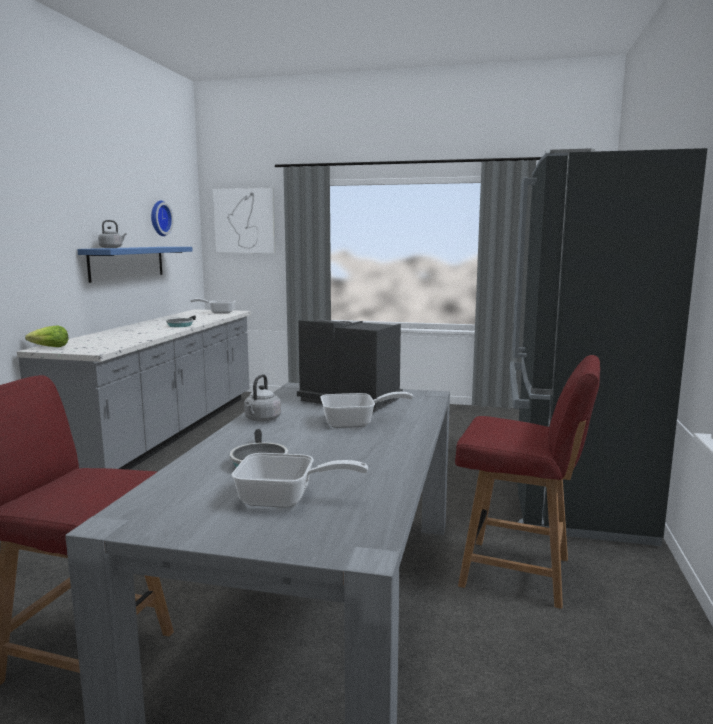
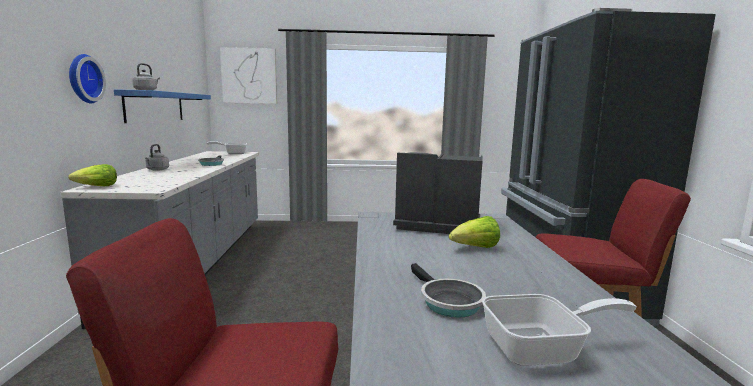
camera: 15 degrees left, 0 degrees up
wall clock [151,201,173,236] -> wall clock moved to [69,54,106,103]
grey kettle [244,374,281,422] -> grey kettle moved to [145,144,169,171]
frying pan [320,392,413,428] -> lettuce [449,216,500,248]

